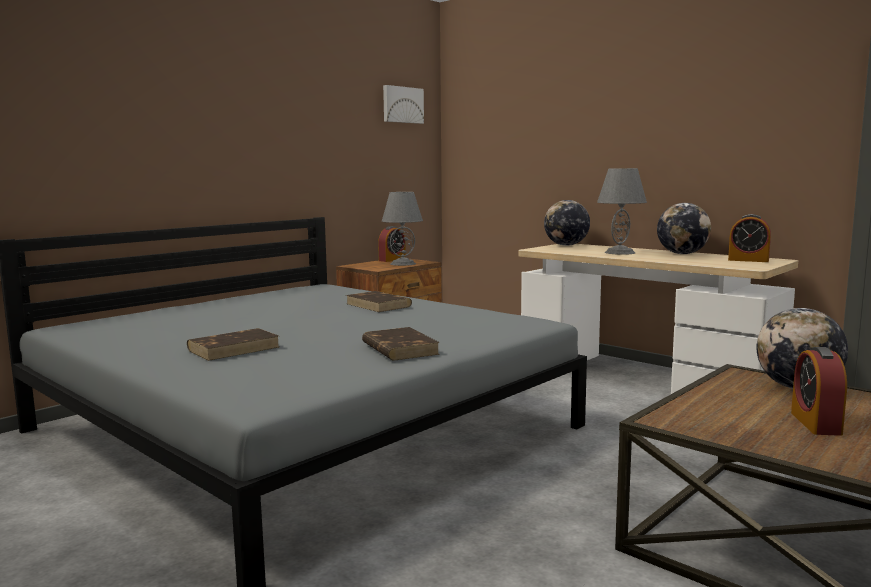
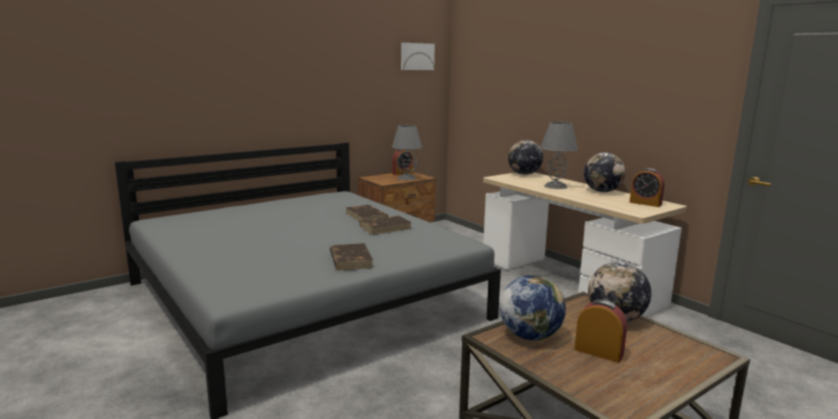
camera: 10 degrees right, 5 degrees up
brown book [187,328,279,361] -> brown book moved to [359,216,411,235]
alarm clock [791,347,847,436] -> alarm clock turned 105 degrees clockwise [574,300,627,363]
none -> globe [500,275,566,340]

